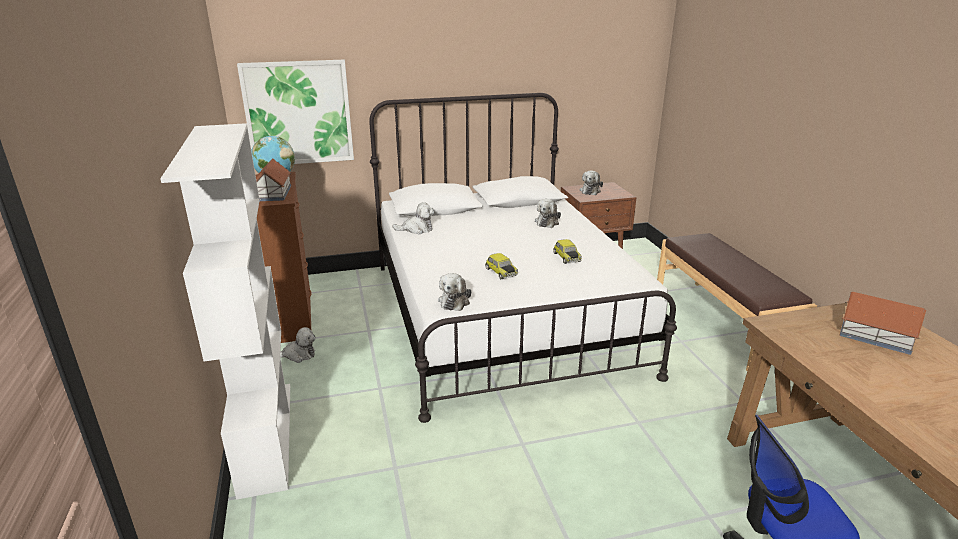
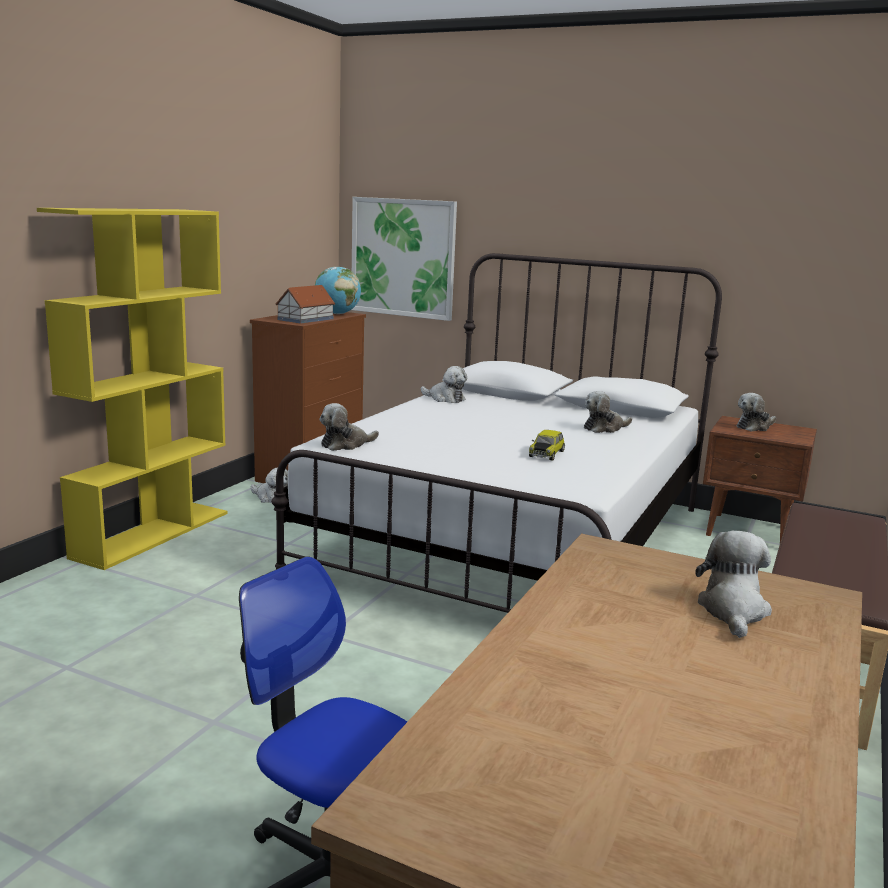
camera: 40 degrees right, 10 degrees down
white bookcase [160,123,290,500] -> yellow bookcase [37,208,228,570]
toy car [485,253,518,279] -> none
toy house [839,292,926,355] -> plush toy [695,531,772,638]

